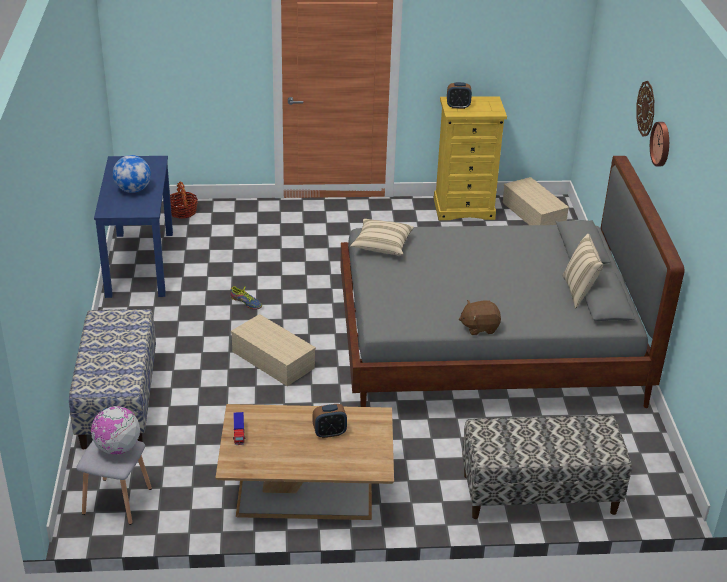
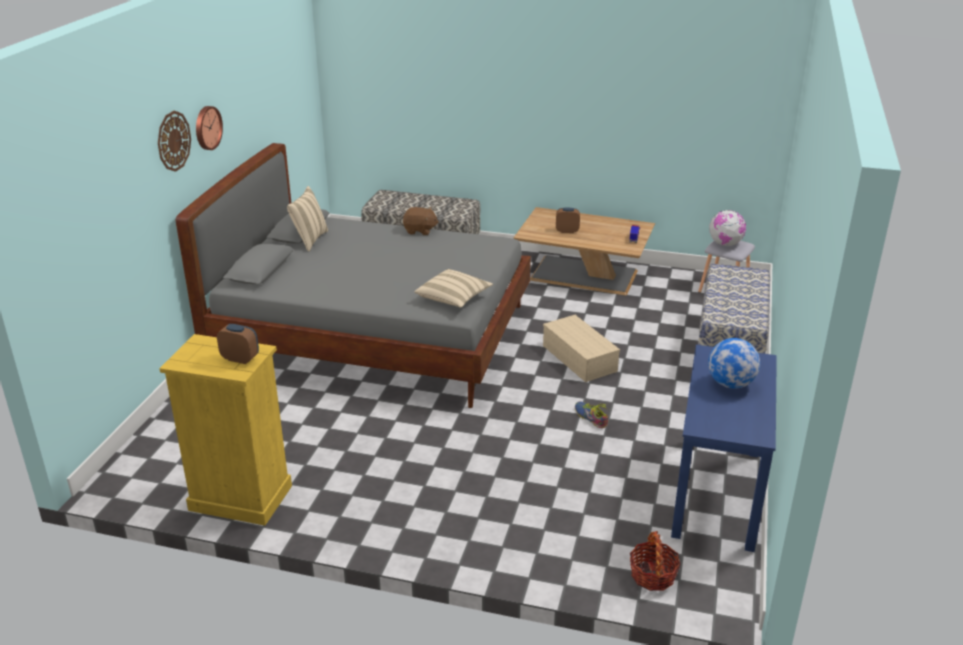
camera: 160 degrees left, 5 degrees down
beige storage box [503,177,569,225] -> none

